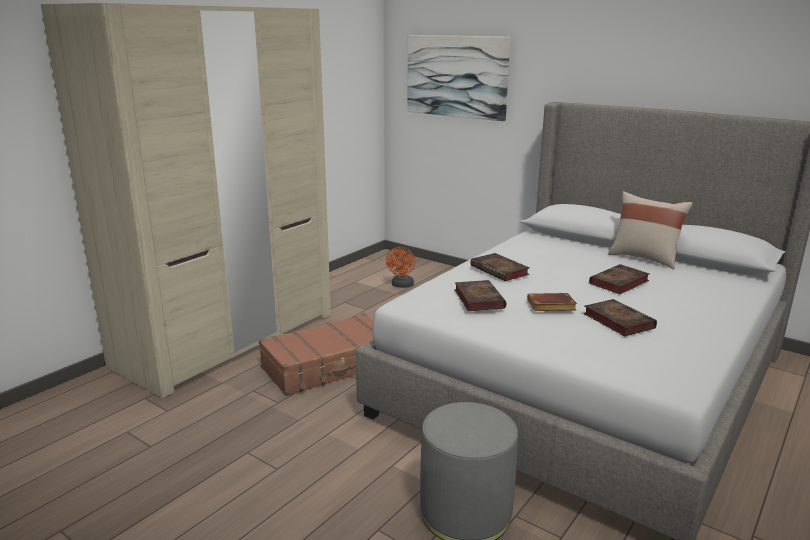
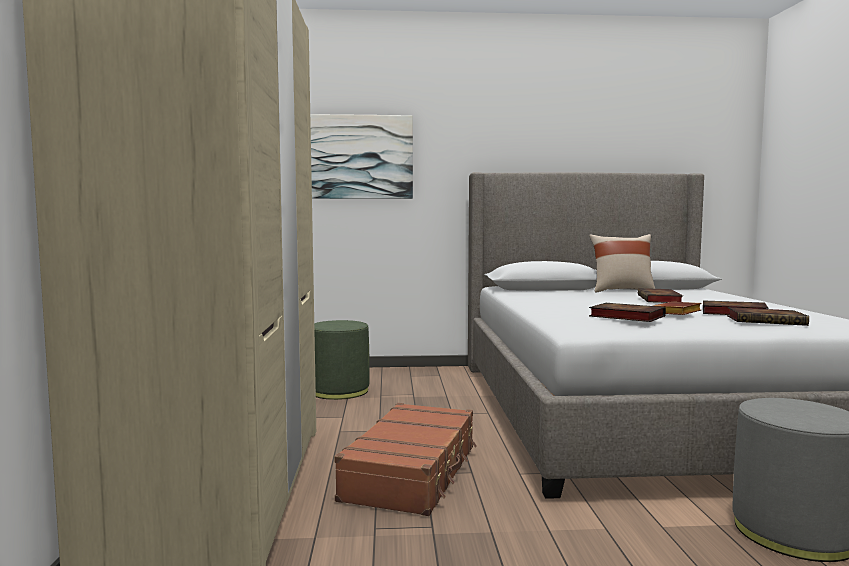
camera: 40 degrees left, 15 degrees down
orange fan [386,247,415,288] -> green ottoman [314,320,370,400]
book [470,253,530,281] -> book moved to [727,307,809,326]

